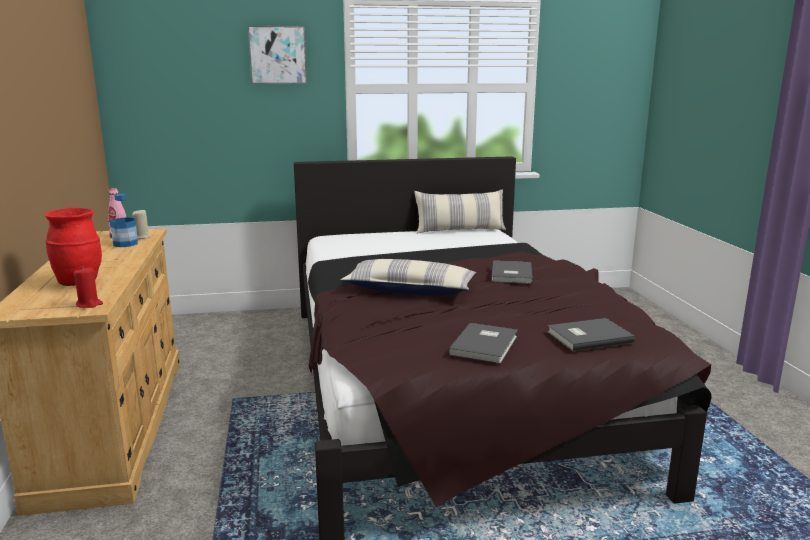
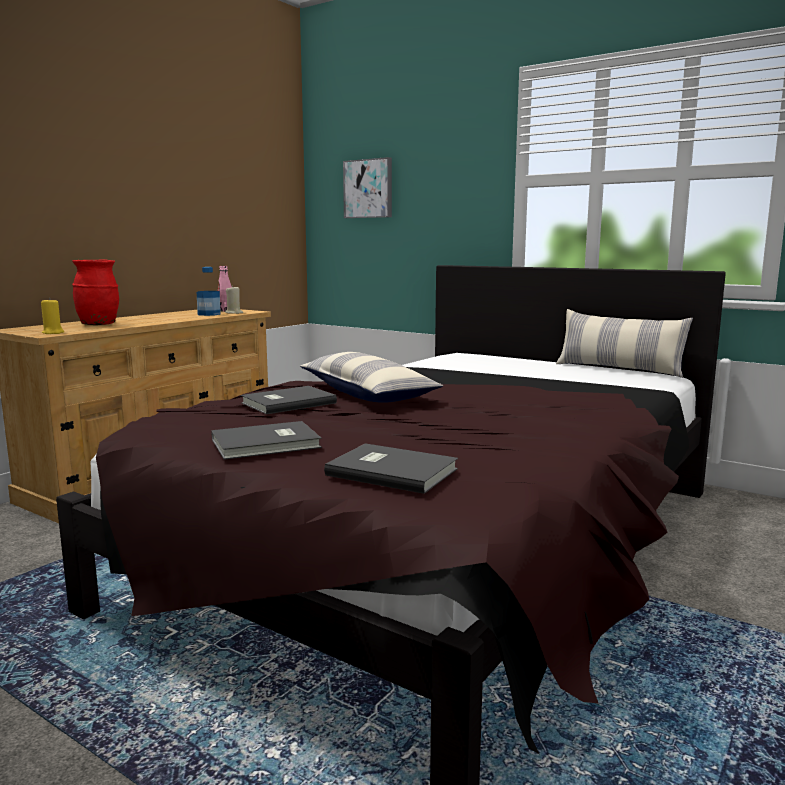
camera: 45 degrees right, 5 degrees down
red candle [74,266,103,308] -> yellow candle [41,298,64,334]
picture [248,26,307,84] -> picture moved to [343,157,392,218]
grey book [491,261,533,284] -> grey book moved to [241,386,337,414]

